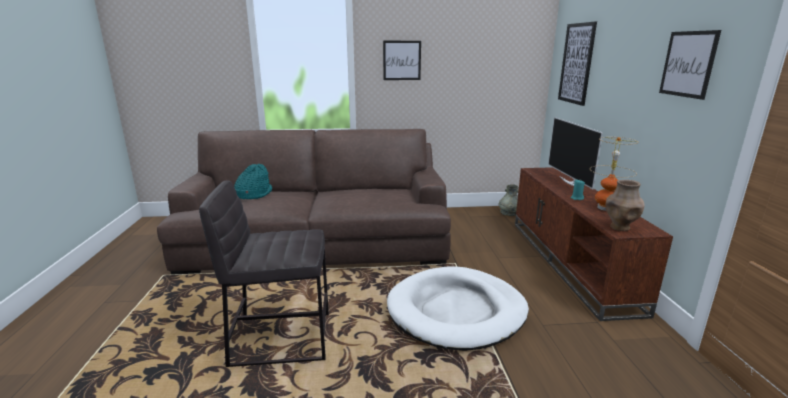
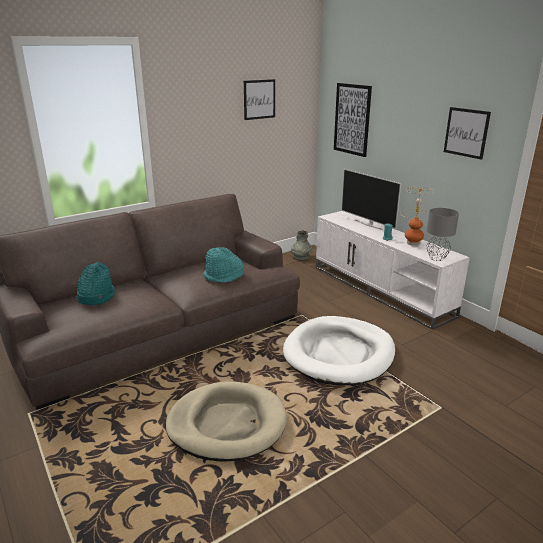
camera: 30 degrees left, 5 degrees up
grey stool [199,181,329,367] -> beige dog bed [165,381,287,462]
picture [383,41,421,80] -> picture moved to [244,79,275,120]
brown tv stand [515,167,673,321] -> white tv stand [316,211,470,330]
brown vase [605,180,645,231] -> grey table lamp [426,208,459,261]
none -> turquoise hat [203,247,244,283]

